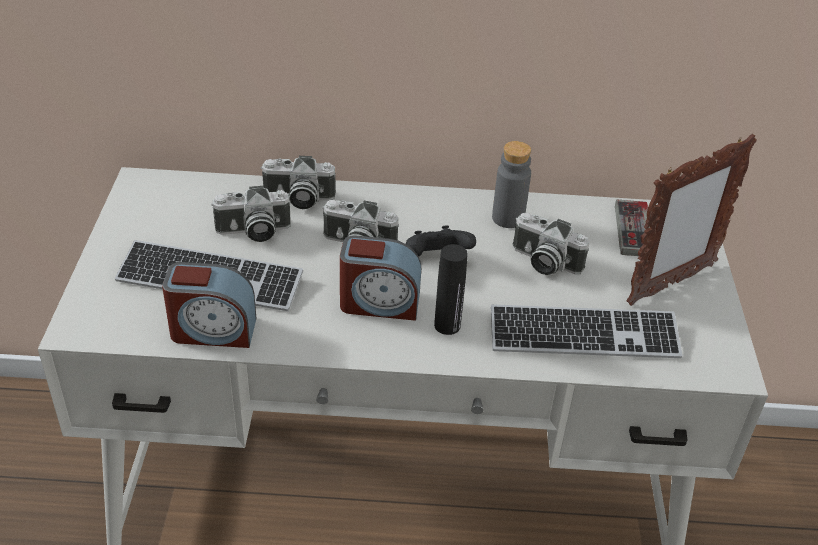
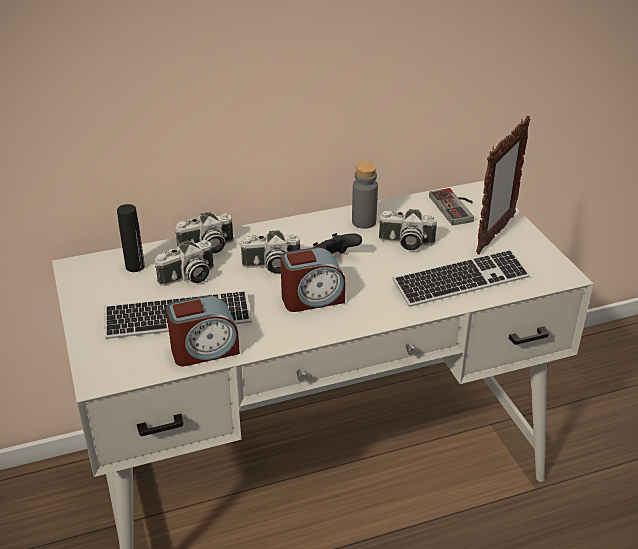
camera: 20 degrees left, 5 degrees down
black bottle [434,244,468,335] -> black bottle moved to [117,204,145,272]

